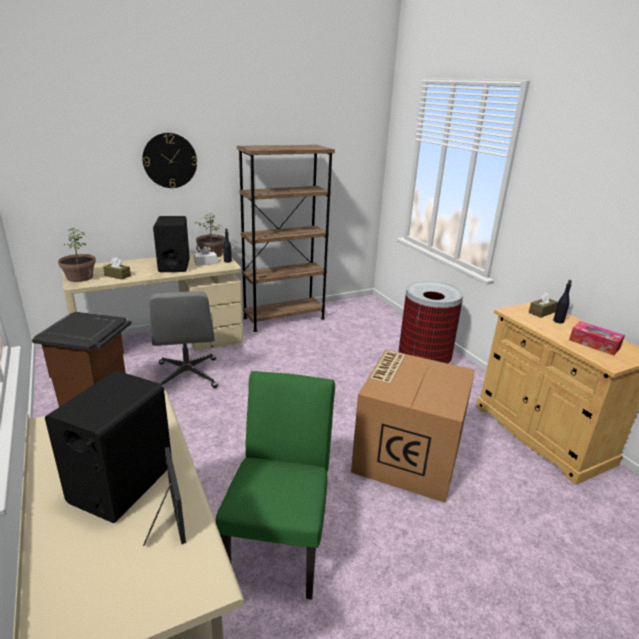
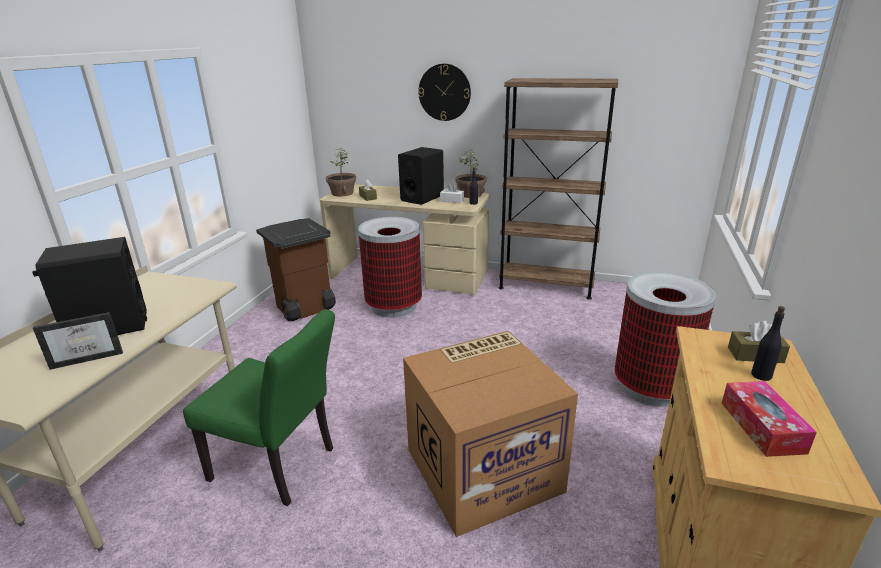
camera: 45 degrees right, 0 degrees up
picture frame [143,447,186,546] -> picture frame turned 45 degrees clockwise [33,312,123,370]
grey office chair [149,291,218,388] -> trash can [358,217,422,317]
green chair [216,371,335,600] -> green chair turned 60 degrees clockwise [183,309,335,506]

